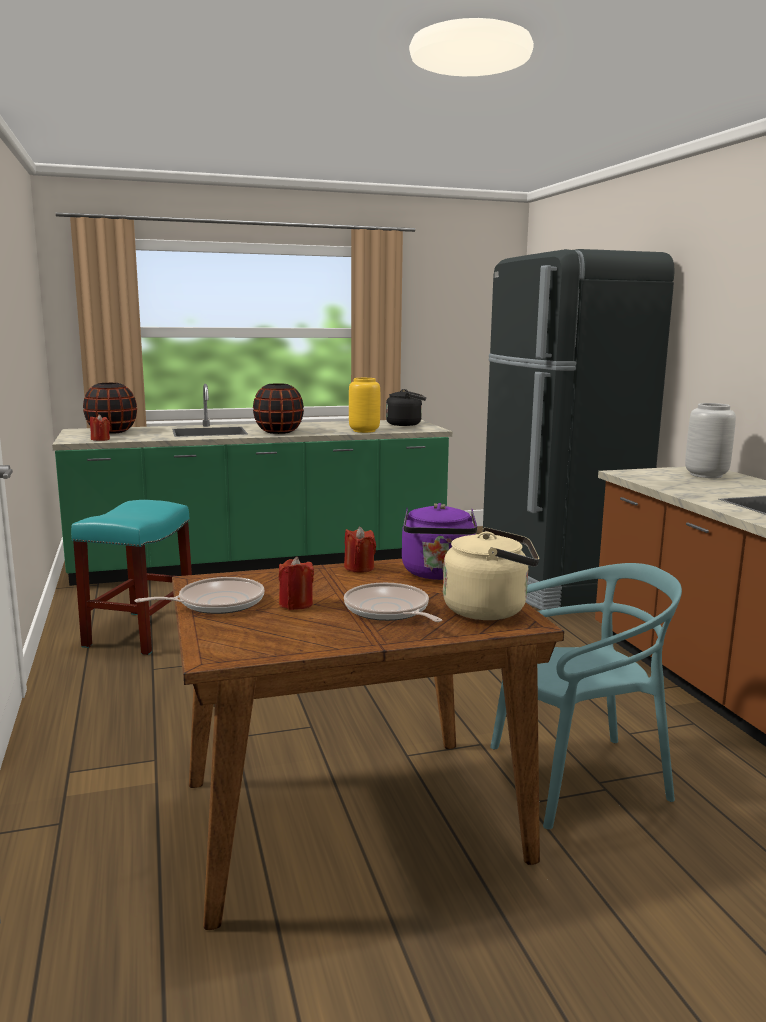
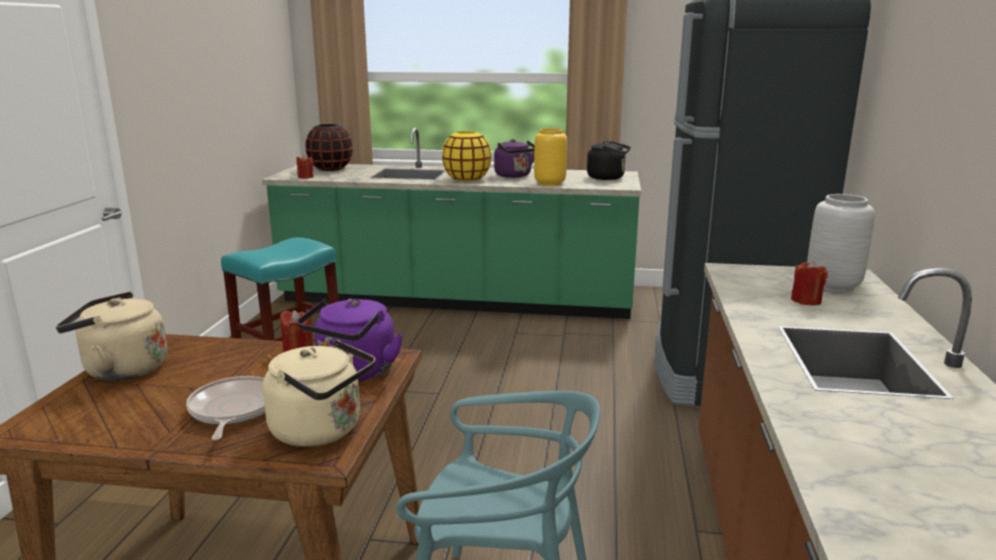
camera: 25 degrees right, 5 degrees up
frying pan [135,577,265,614] -> beige kettle [56,292,167,381]
black vase [253,384,304,434] -> yellow vase [442,131,491,181]
red candle [279,557,314,610] -> red candle moved to [791,261,828,305]
none -> purple kettle [494,139,534,178]

